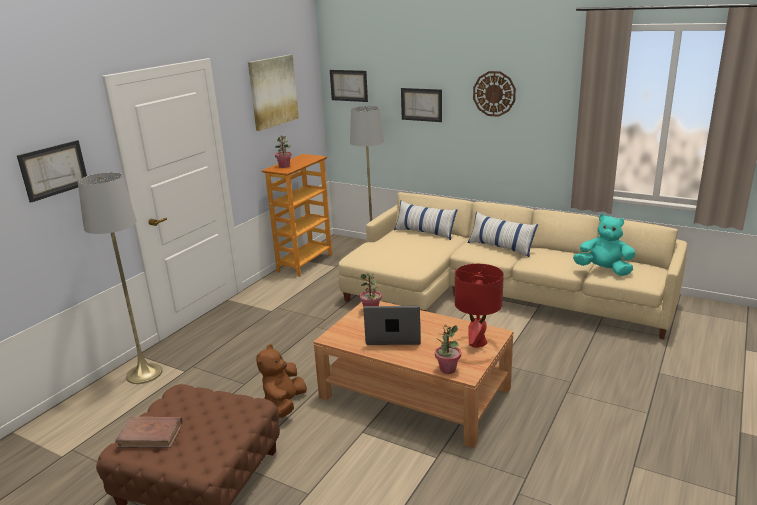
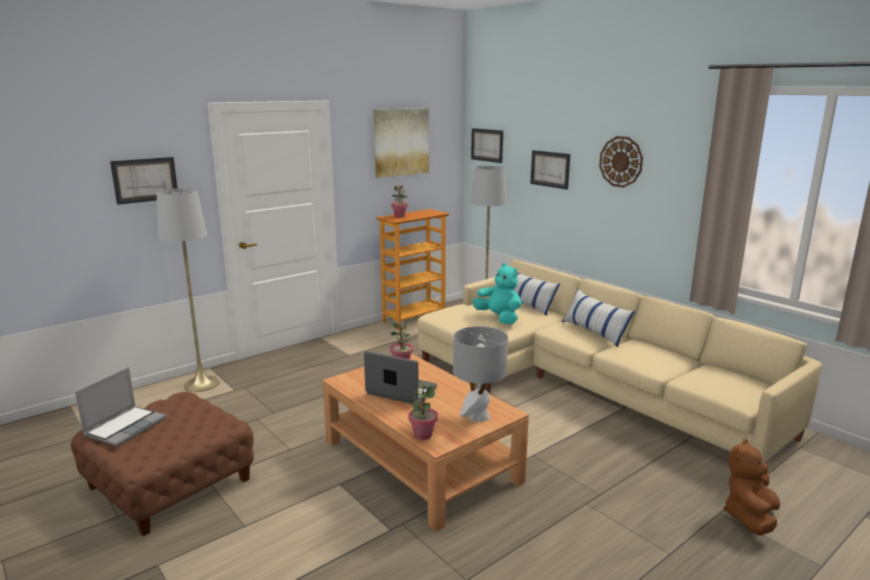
camera: 20 degrees right, 5 degrees down
brown book [115,417,183,448] -> laptop [75,367,166,447]
brown plush toy [256,344,307,418] -> brown plush toy moved to [724,439,780,536]
red table lamp [455,264,504,348] -> grey table lamp [453,326,508,422]
turquoise plush toy [573,214,635,276] -> turquoise plush toy moved to [473,263,522,324]

